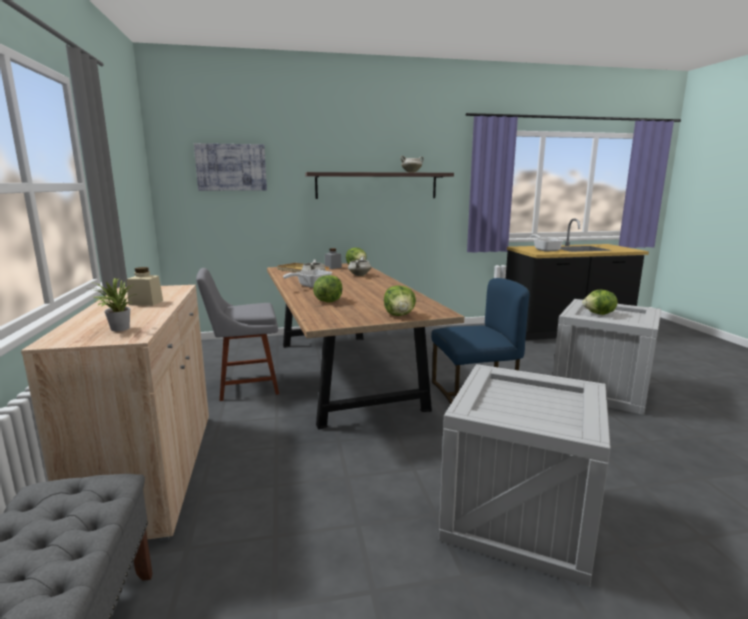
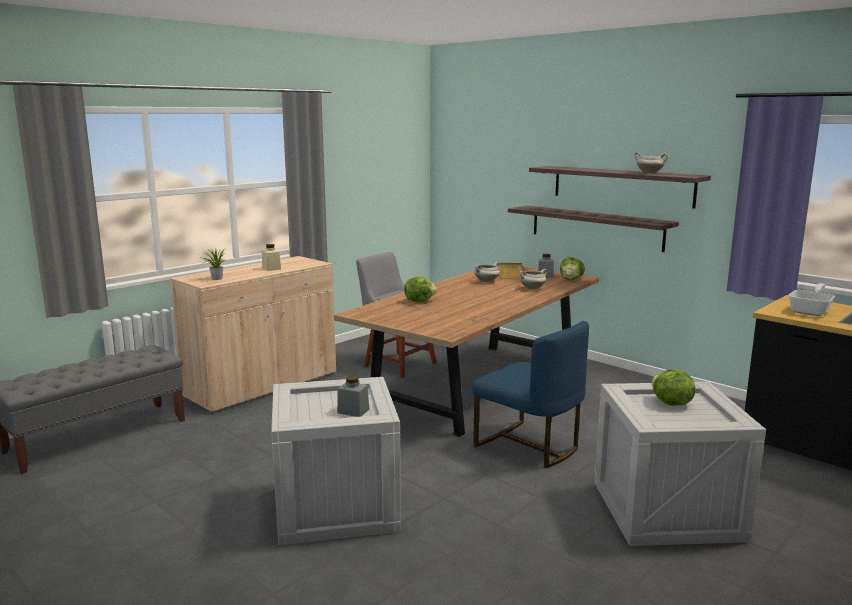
camera: 55 degrees right, 0 degrees up
picture [194,143,267,191] -> none
frying pan [283,269,332,288] -> none
lettuce [384,285,416,316] -> none
none -> grey jar [337,375,369,417]
none -> shelf [508,205,679,252]

